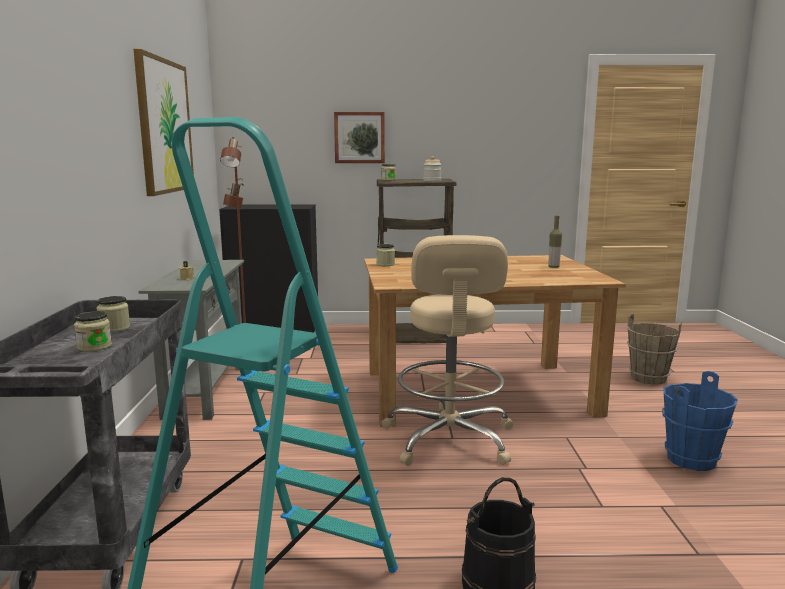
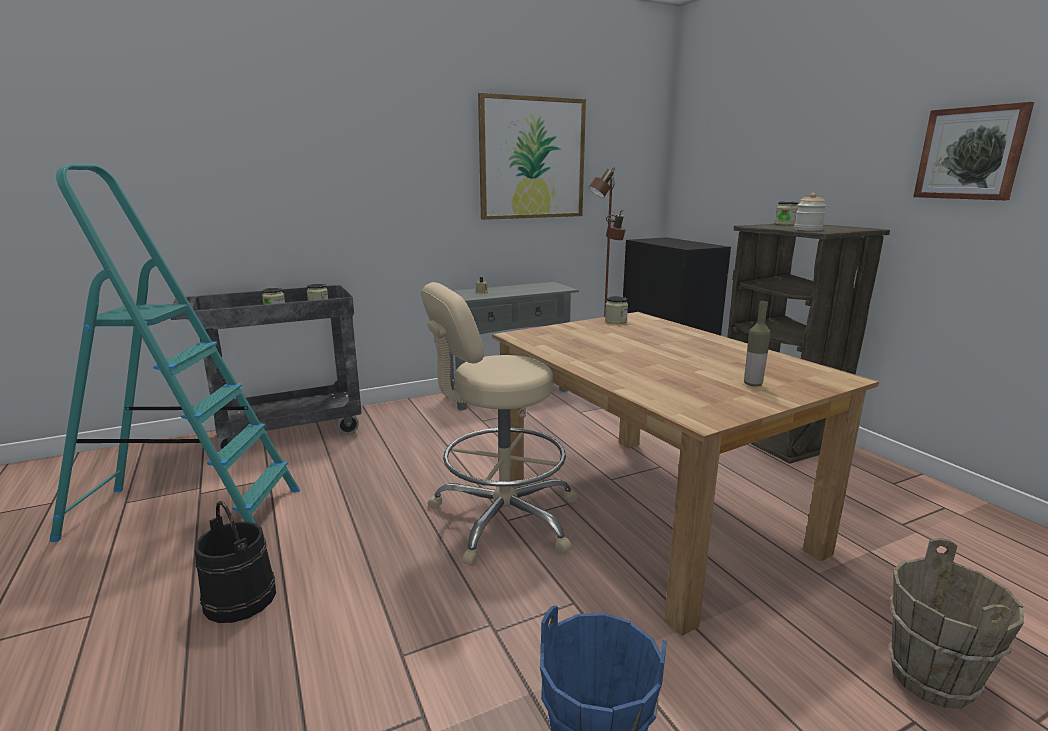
camera: 65 degrees right, 5 degrees up
picture [334,112,385,163] -> picture moved to [913,102,1034,200]

